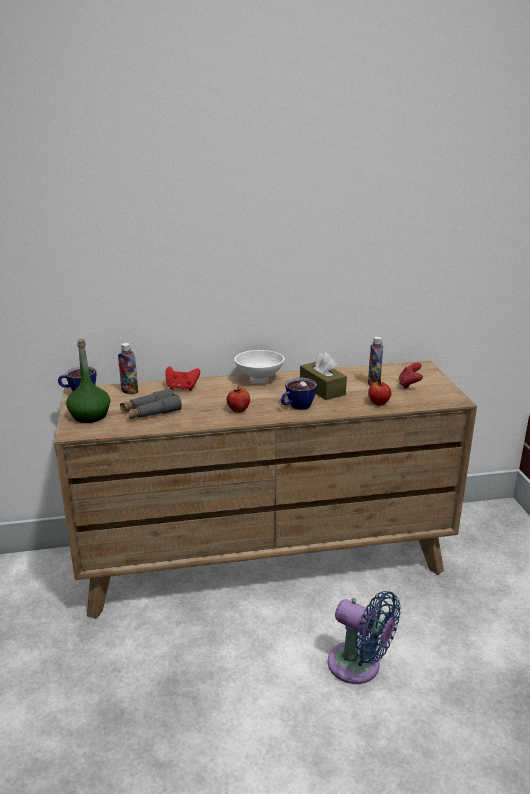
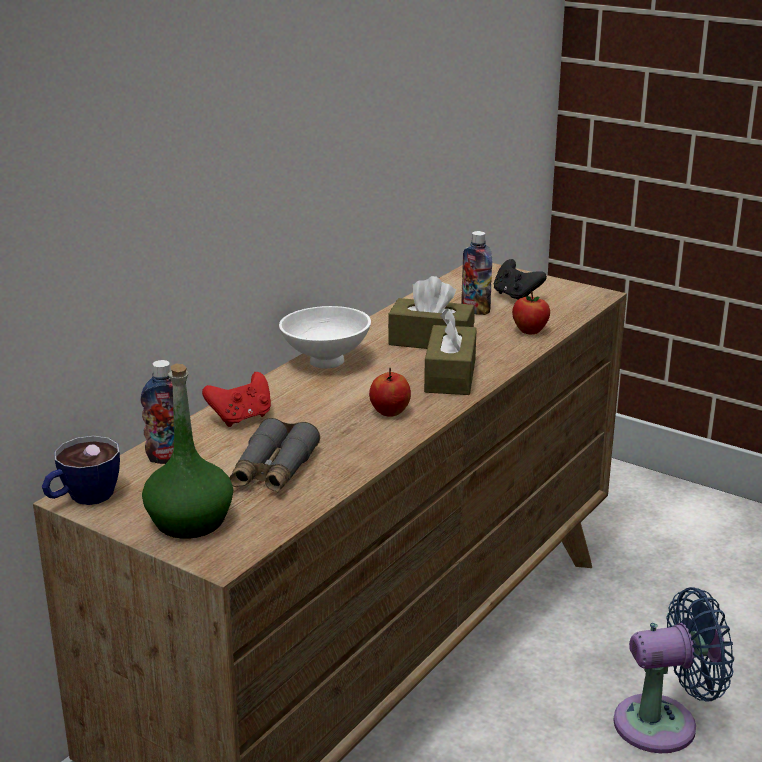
camera: 45 degrees left, 0 degrees up
cup [281,378,317,410] -> brown tissue box [424,308,477,395]
red game controller [399,362,423,389] -> black game controller [494,259,547,299]

